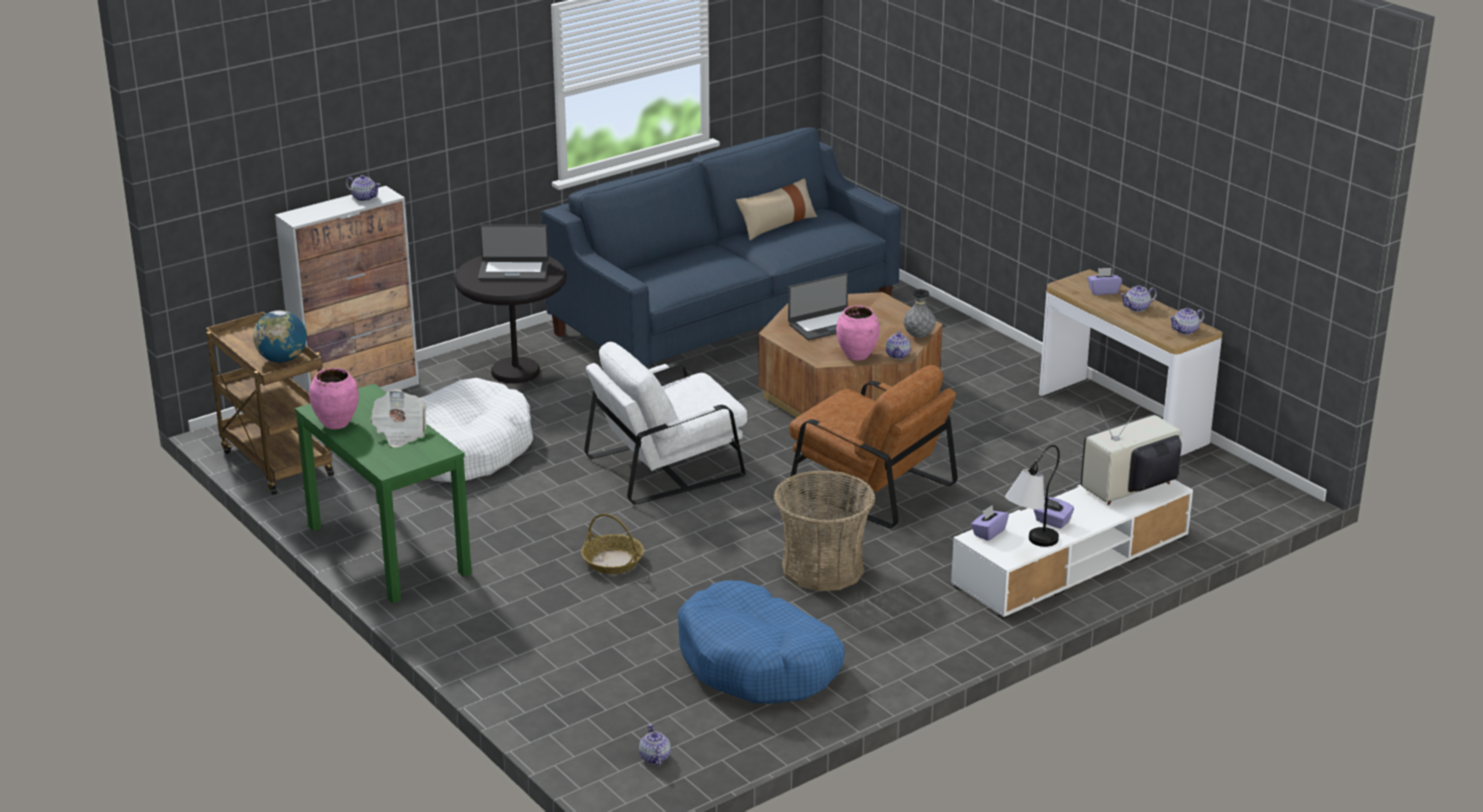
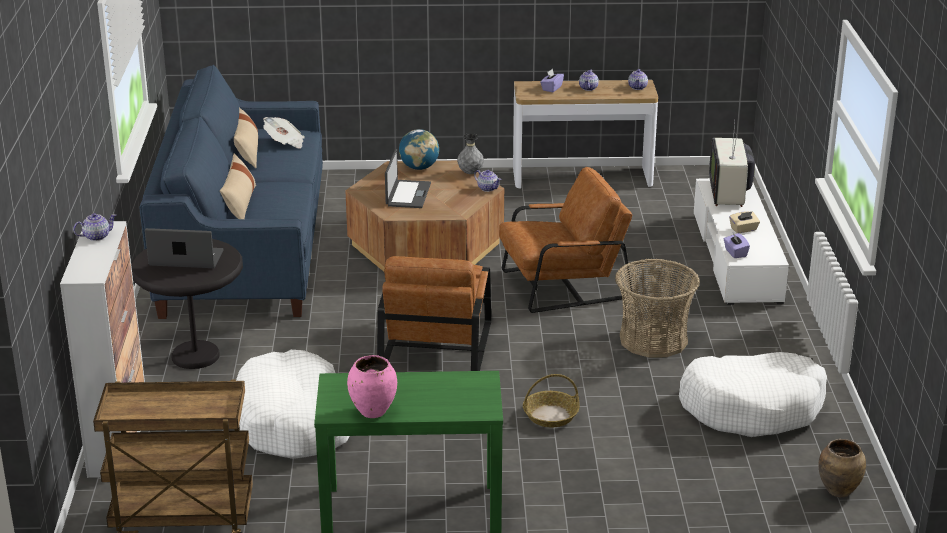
camera: 55 degrees left, 0 degrees up
globe [253,310,307,363] -> globe moved to [399,129,439,170]
newspaper [370,389,427,448] -> newspaper moved to [263,117,305,149]
laptop [478,225,549,280] -> laptop turned 120 degrees counterclockwise [145,228,224,268]
white armchair [584,342,747,505] -> brown armchair [377,256,491,371]
teapot [639,724,671,766] -> brown vase [819,439,866,497]
blue dog bed [678,580,845,703] -> white dog bed [679,352,827,437]
pink vase [836,305,880,361] -> none
table lamp [1005,445,1060,547] -> none
purple tissue box [1033,497,1074,529] -> beige tissue box [729,211,760,233]
none -> beige pillow [220,153,256,219]

